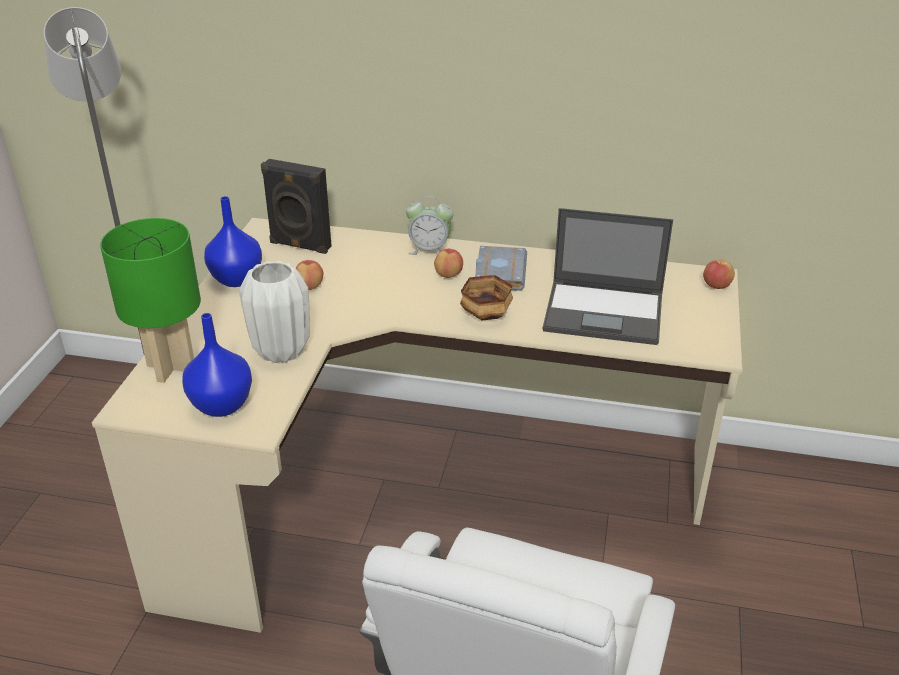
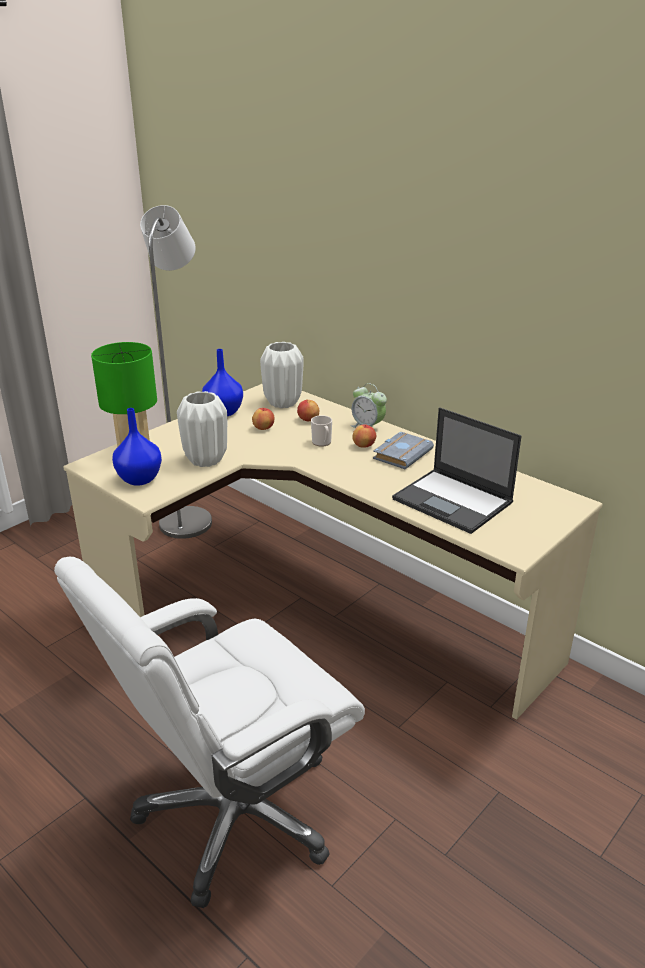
camera: 30 degrees right, 5 degrees down
black speaker [261,159,332,254] -> white vase [260,342,303,408]
bowl [460,275,513,320] -> none
apple [703,259,735,289] -> apple moved to [297,400,319,421]
none -> mug [311,415,332,447]

